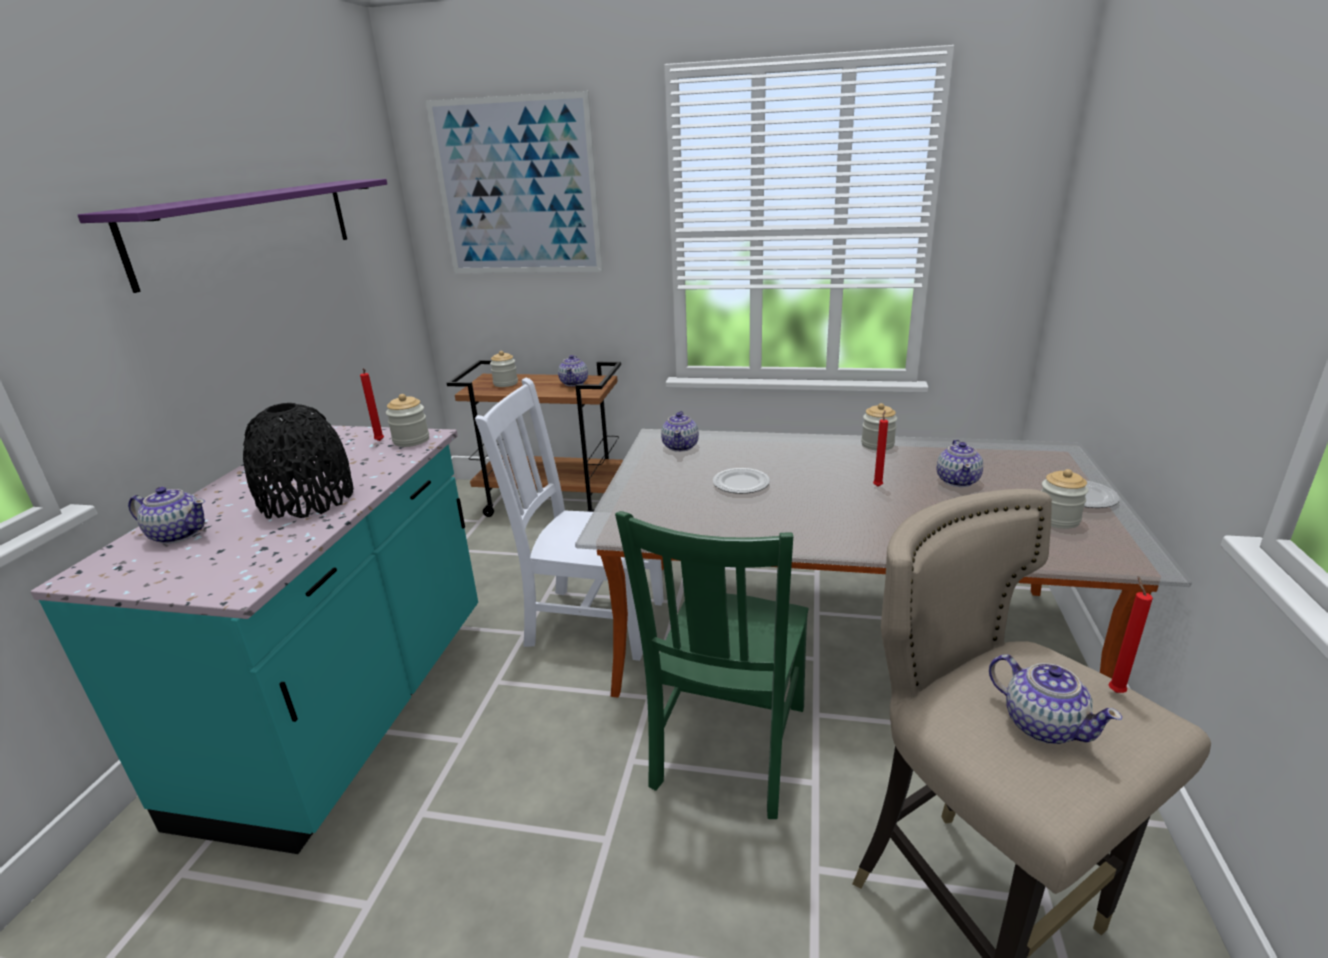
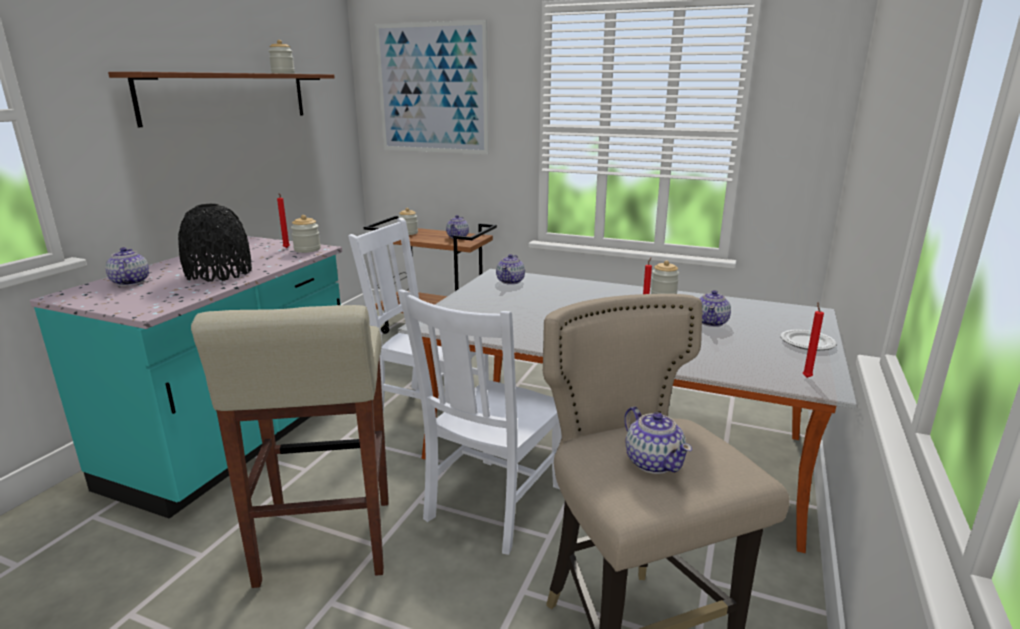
camera: 10 degrees right, 5 degrees down
purple shelf [78,179,387,293] -> brown shelf [108,72,335,127]
teapot [128,487,205,544] -> teapot turned 135 degrees counterclockwise [106,247,149,286]
green chair [615,511,808,819] -> white chair [398,290,562,555]
plate [713,468,770,494] -> none
jar [1041,469,1088,529] -> jar moved to [269,40,295,74]
red candle [1108,576,1153,693] -> red candle moved to [803,302,824,378]
none -> beige stool [191,305,389,588]

